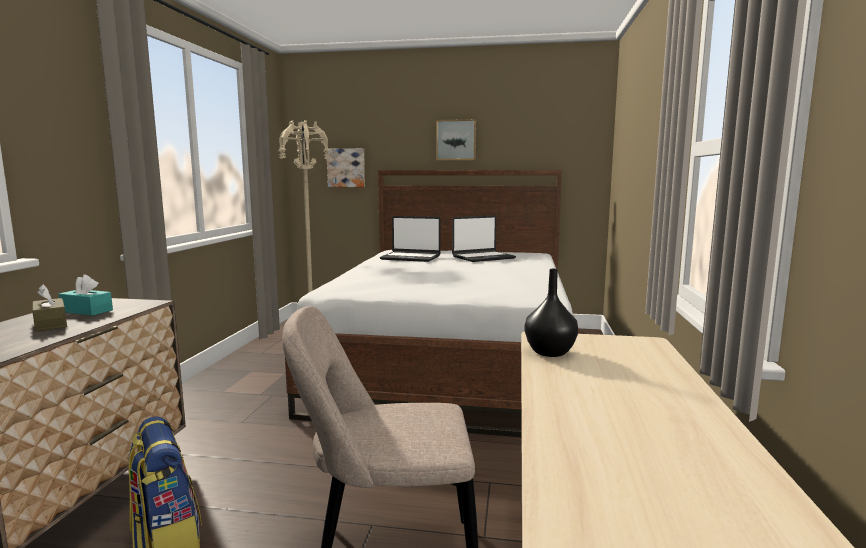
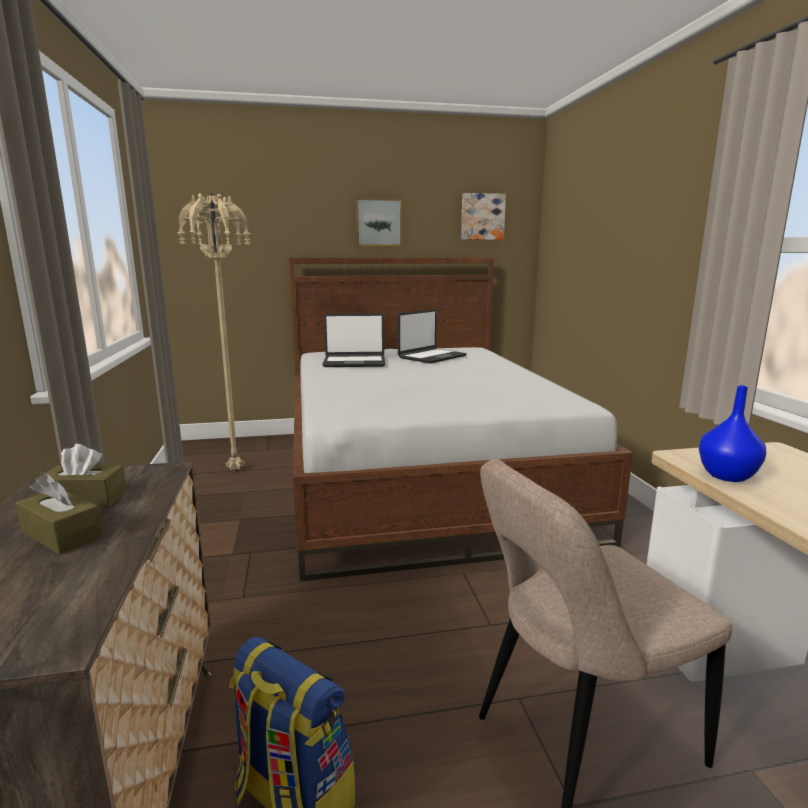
camera: 20 degrees left, 5 degrees up
turquoise tissue box [58,274,113,316] -> brown tissue box [35,444,127,507]
picture [327,148,365,187] -> picture moved to [461,193,506,240]
black vase [525,269,578,357] -> blue vase [699,385,766,482]

